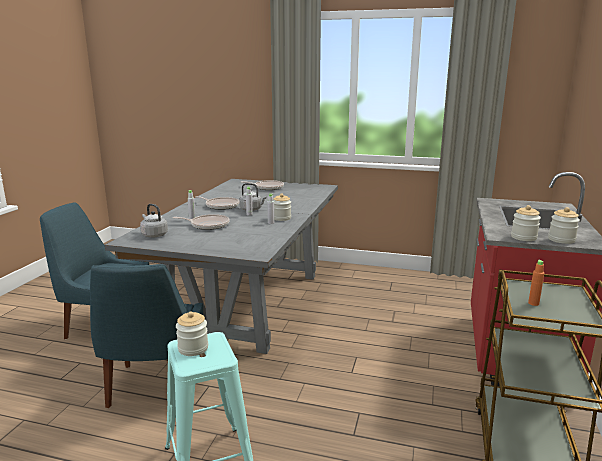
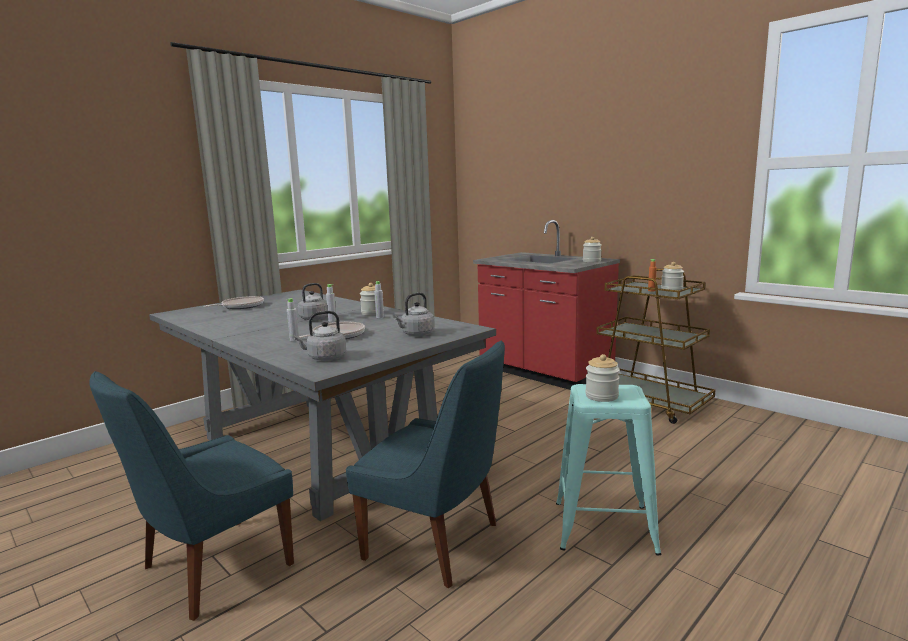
camera: 60 degrees left, 5 degrees down
frying pan [195,196,239,210] -> none
jar [511,205,541,241] -> jar moved to [661,262,684,290]
none -> grey kettle [393,292,435,336]

